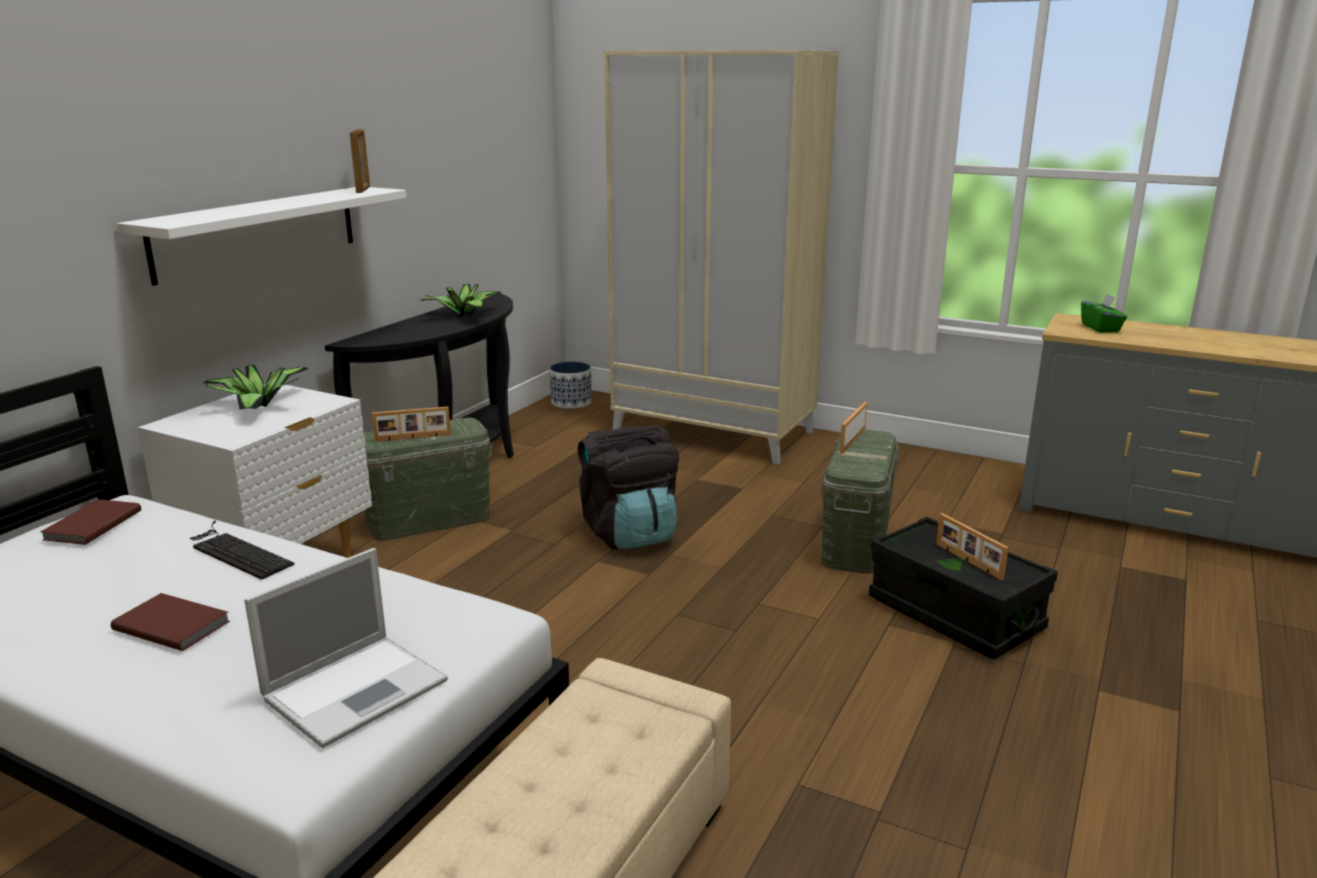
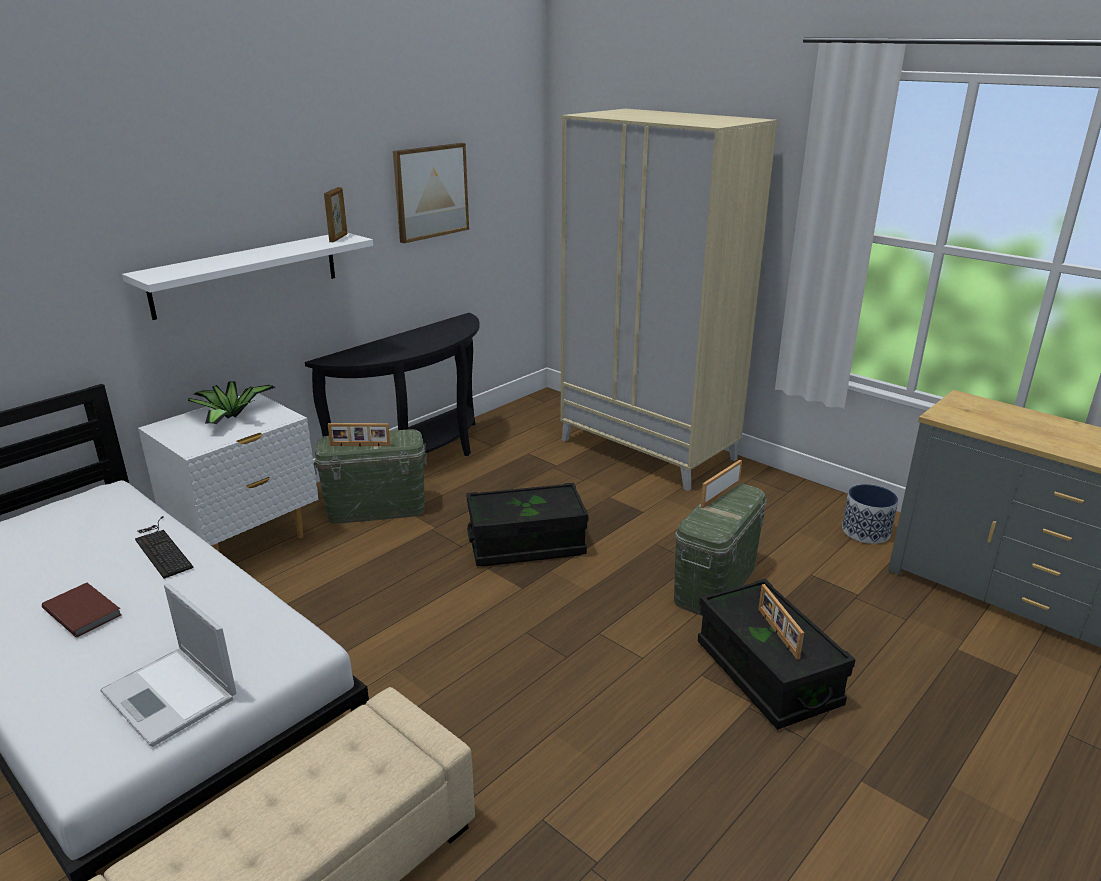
camera: 15 degrees right, 5 degrees up
brown book [40,499,141,545] -> none
laptop [244,548,448,748] -> laptop turned 75 degrees clockwise [100,584,237,747]
potted plant [420,284,502,317] -> none
planter [550,361,592,409] -> planter moved to [842,484,898,544]
black backpack [578,425,679,550] -> black storage box [466,482,588,567]
green tissue box [1081,294,1127,333] -> none
none -> picture [393,143,469,243]

